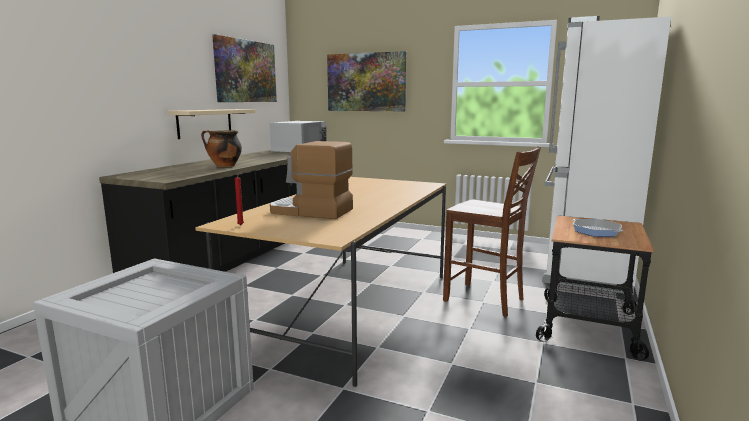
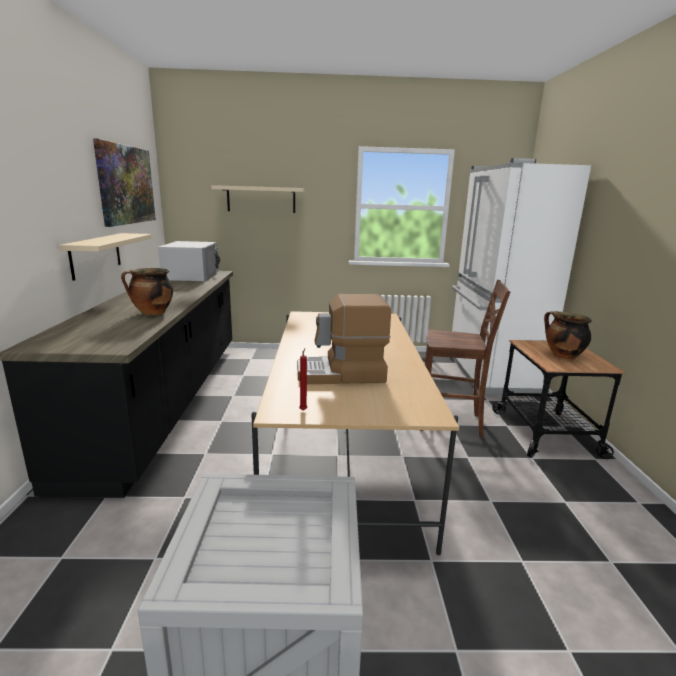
camera: 25 degrees left, 5 degrees up
picture [327,51,406,111] -> beige shelf [211,185,304,213]
frying pan [573,219,624,237] -> cooking pot [544,311,592,360]

